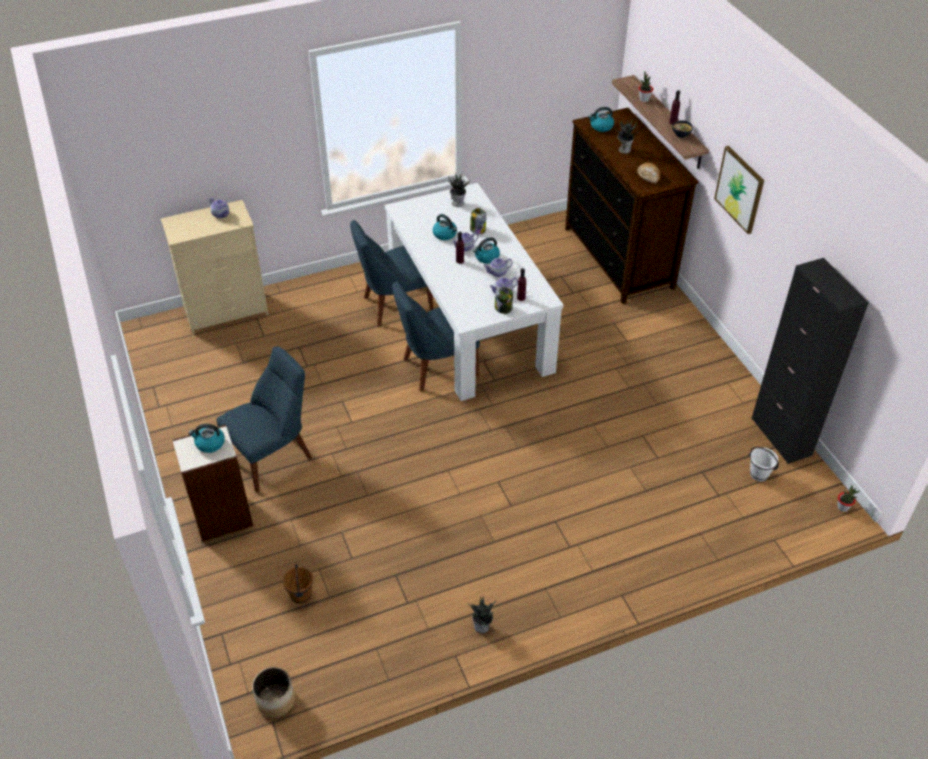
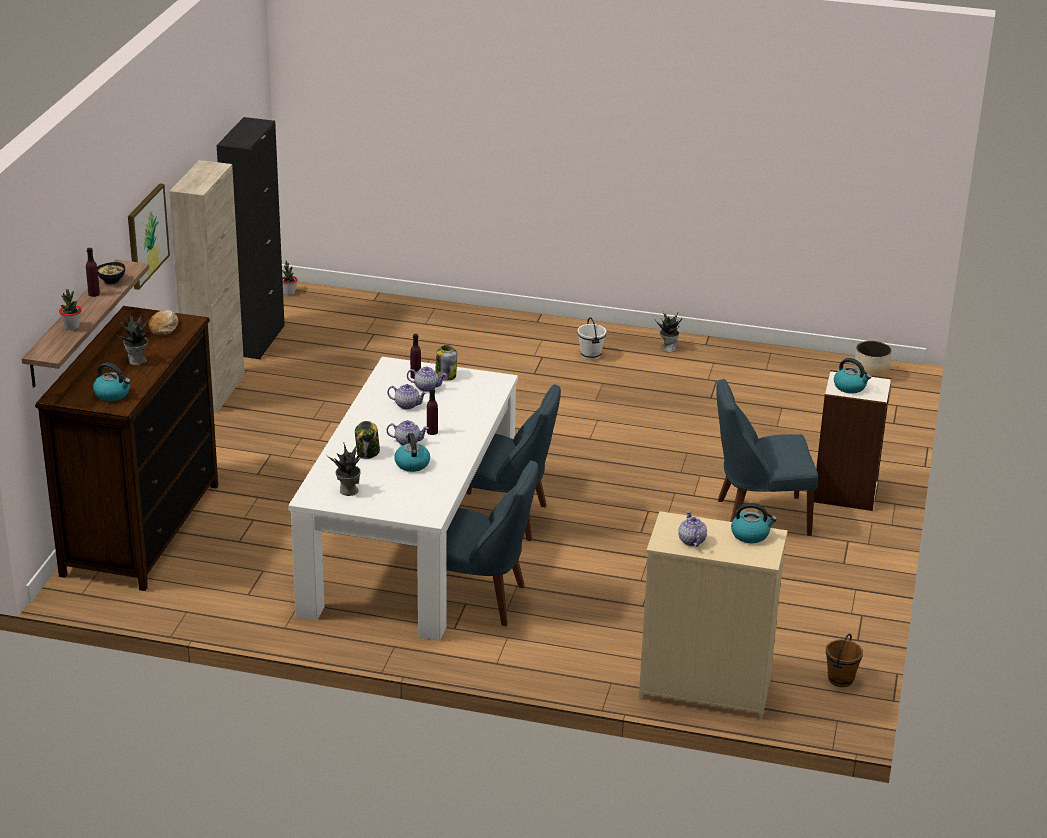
camera: 145 degrees left, 15 degrees down
brown bucket [283,564,313,604] -> brown bucket moved to [826,634,863,687]
kettle [473,237,500,264] -> kettle moved to [731,503,777,543]
white bucket [749,447,779,481] -> white bucket moved to [577,317,606,361]
none -> beige cabinet [169,160,245,413]

